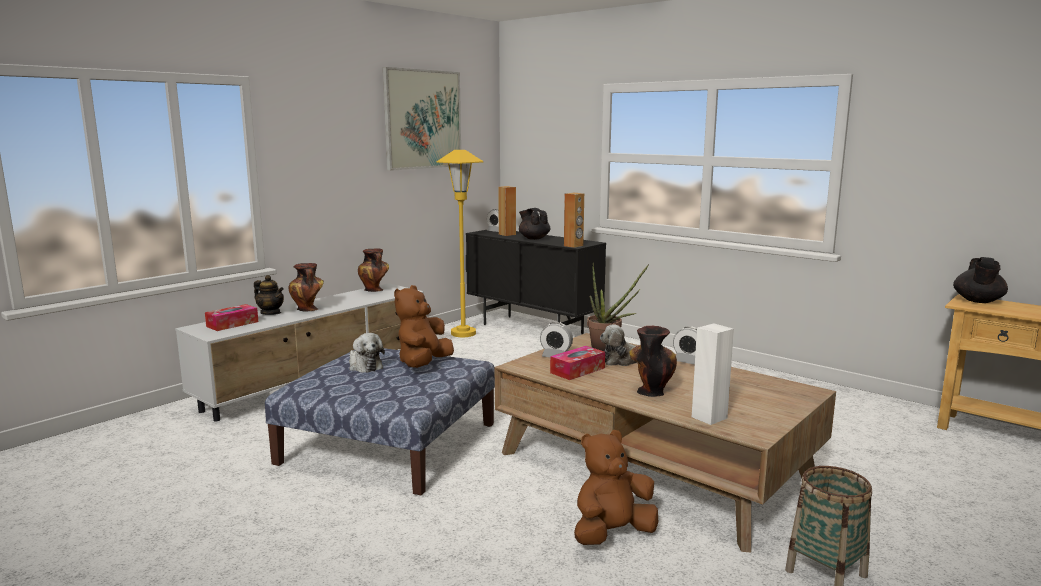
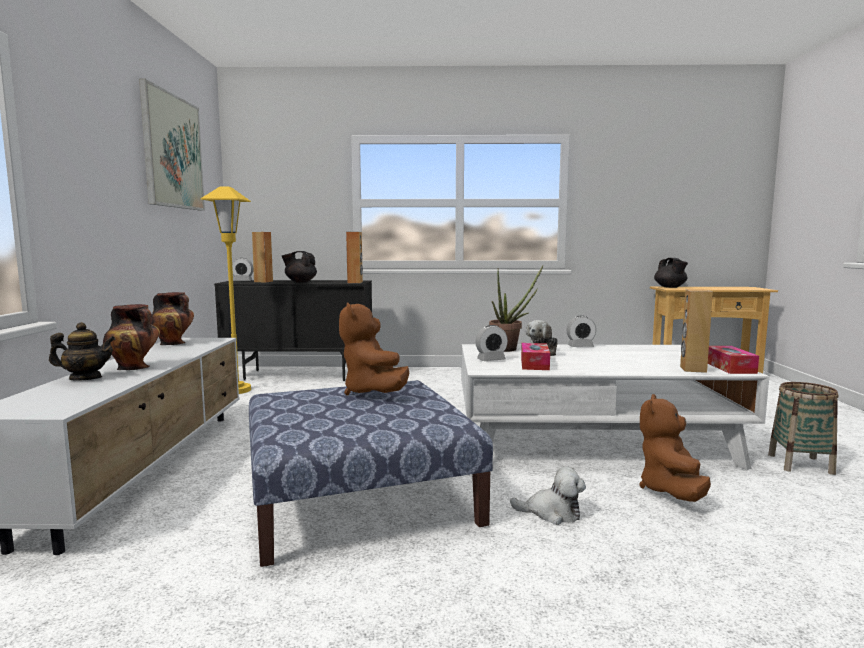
camera: 40 degrees left, 5 degrees down
tissue box [205,304,258,331] -> tissue box moved to [708,346,759,374]
plush toy [349,333,385,373] -> plush toy moved to [510,466,586,525]
brown coffee table [495,333,836,552] -> white coffee table [461,344,769,470]
vase [629,326,677,397] -> none
white speaker [692,323,734,425] -> brown speaker [680,289,713,373]

